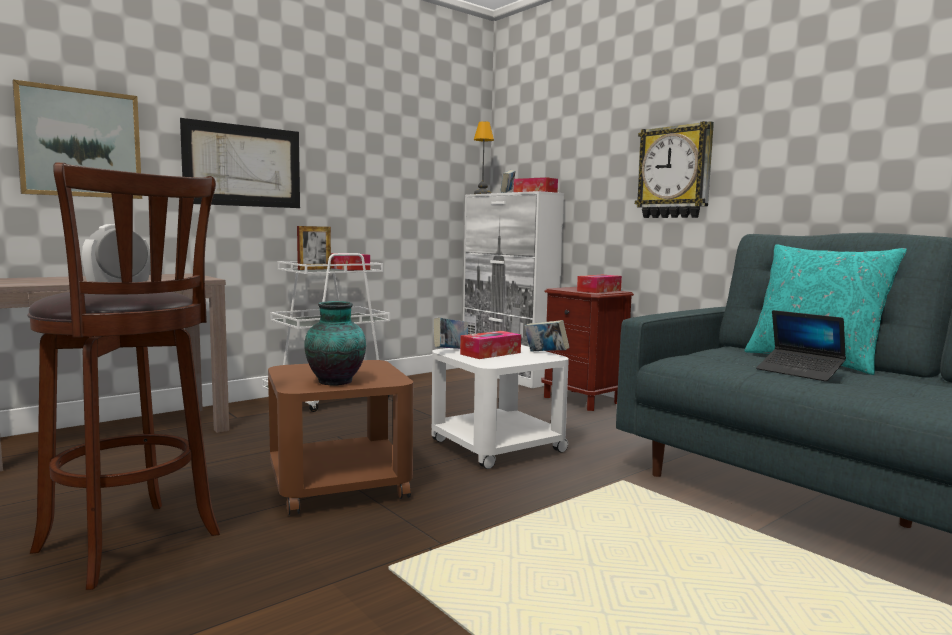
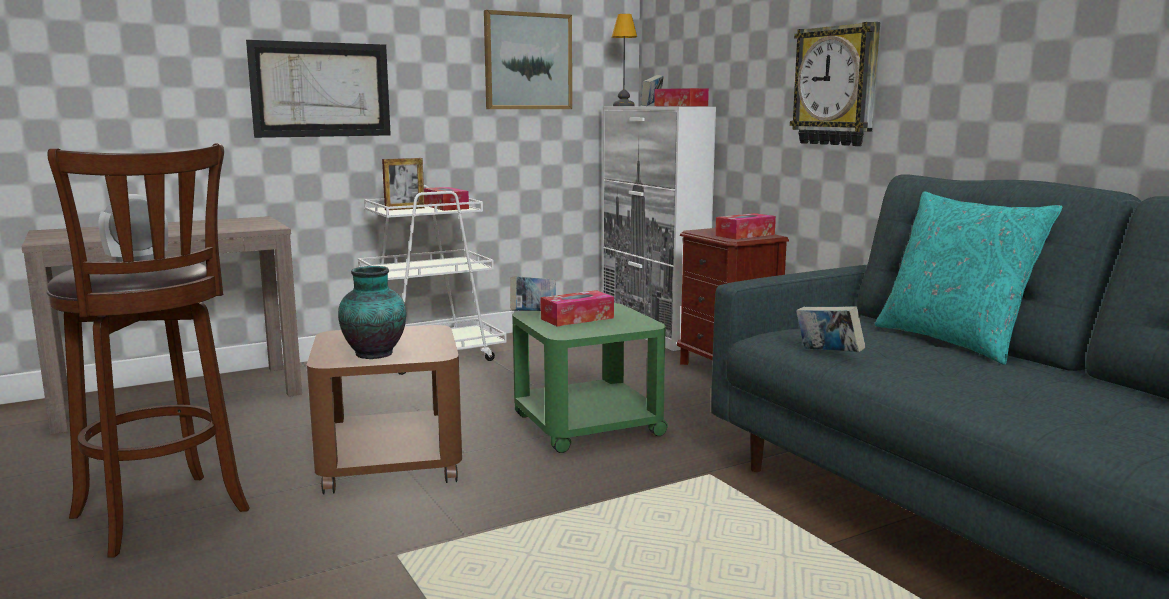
camera: 10 degrees right, 5 degrees up
picture [12,80,142,199] -> picture moved to [484,10,572,109]
white side table [432,345,569,469] -> green side table [512,303,668,453]
book [525,320,569,352] -> book moved to [796,306,865,352]
laptop [756,310,846,382] -> none

